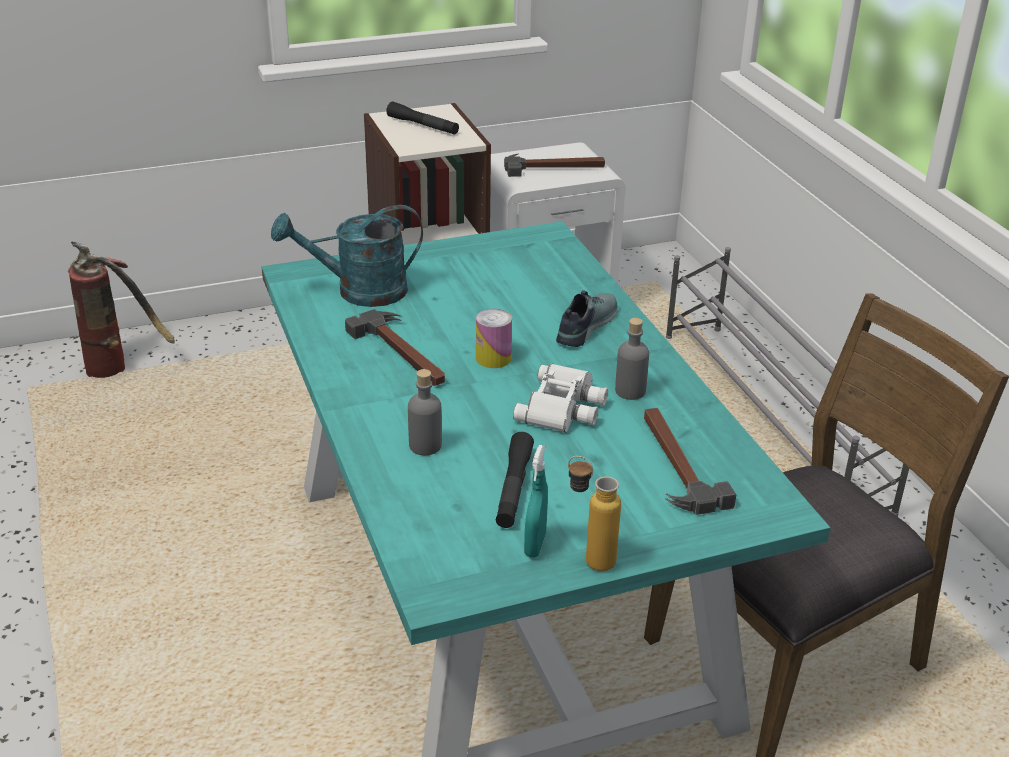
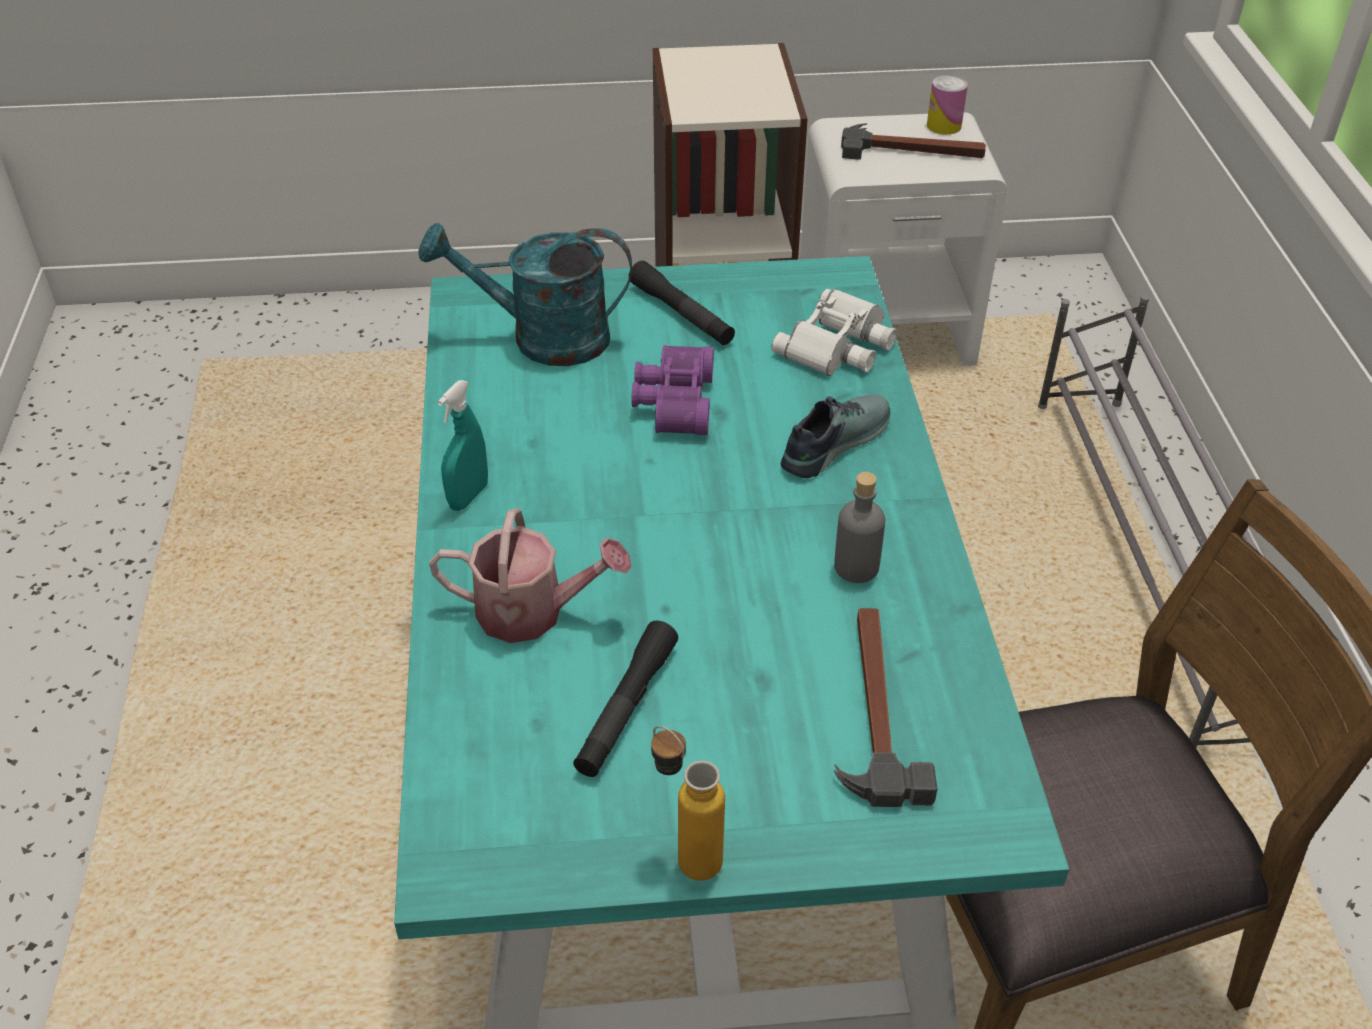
camera: 15 degrees right, 10 degrees up
fire extinguisher [68,242,175,378] -> none
hammer [345,309,445,386] -> none
black flashlight [386,102,459,135] -> black flashlight moved to [629,261,735,345]
grey bottle [408,369,442,455] -> watering can [429,508,632,643]
can [476,309,512,368] -> can moved to [927,75,968,135]
white binoculars [513,363,608,433] -> white binoculars moved to [772,289,897,376]
turquoise spray bottle [524,445,548,558] -> turquoise spray bottle moved to [437,380,488,511]
none -> purple binoculars [631,345,714,435]

